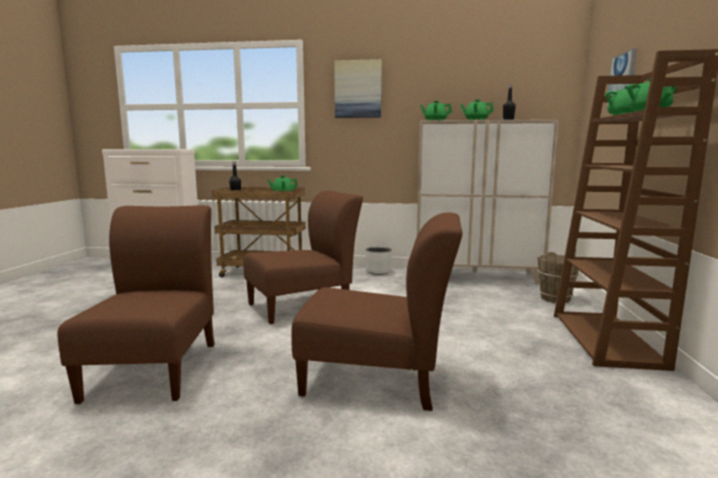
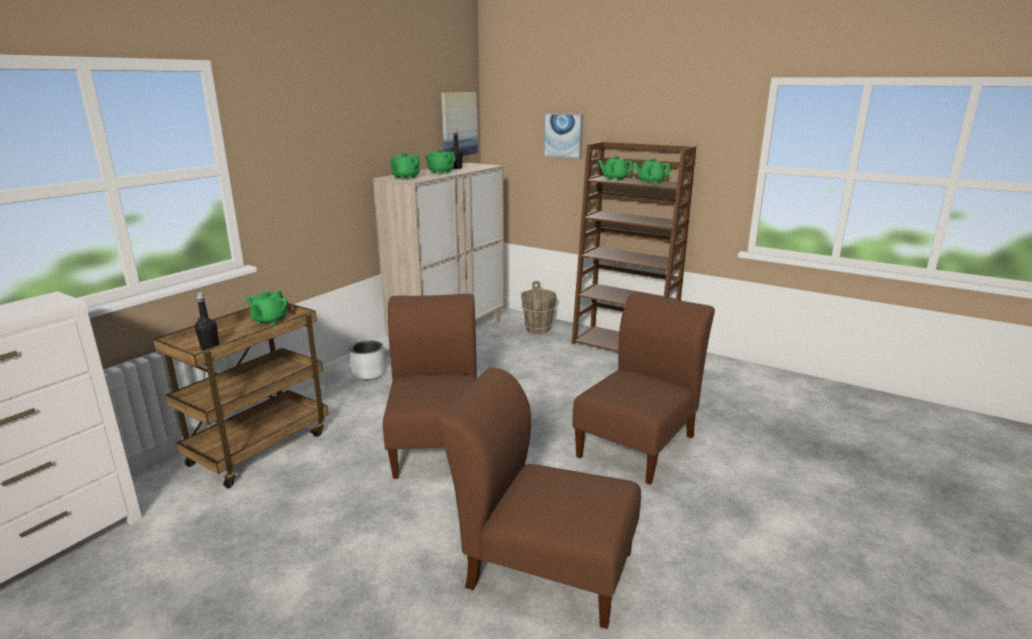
camera: 65 degrees left, 10 degrees up
picture [334,59,382,118] -> picture moved to [441,92,478,155]

